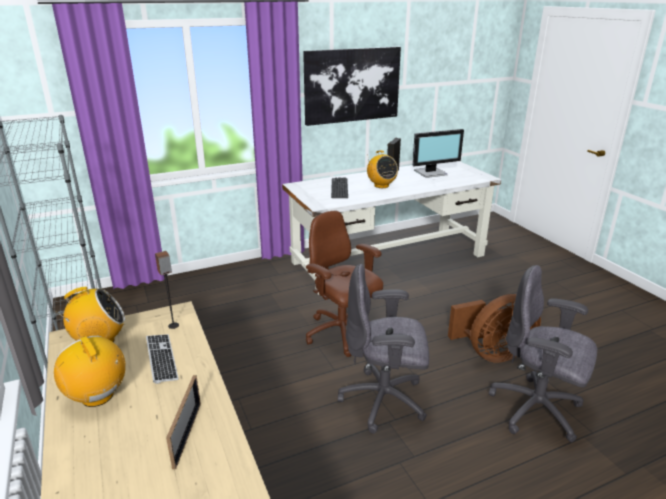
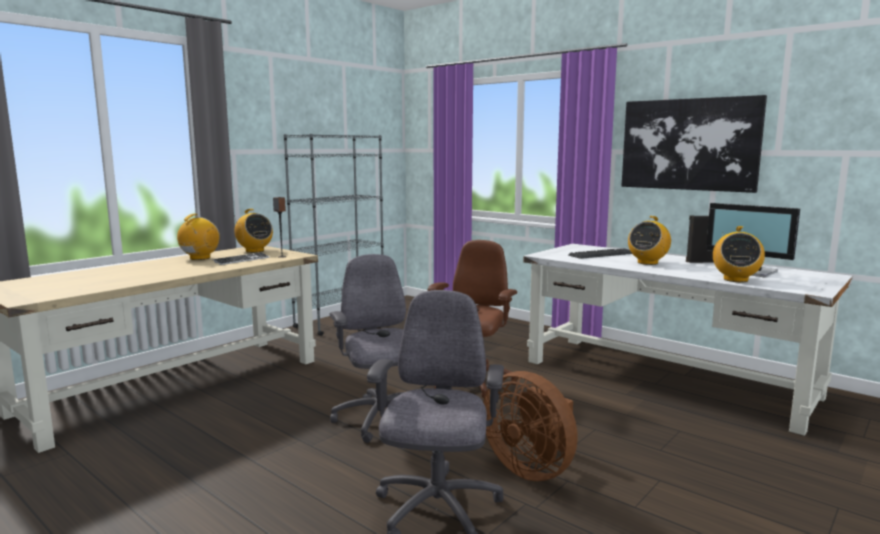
camera: 65 degrees right, 15 degrees down
picture frame [166,375,201,469] -> none
none -> radio [713,226,765,282]

